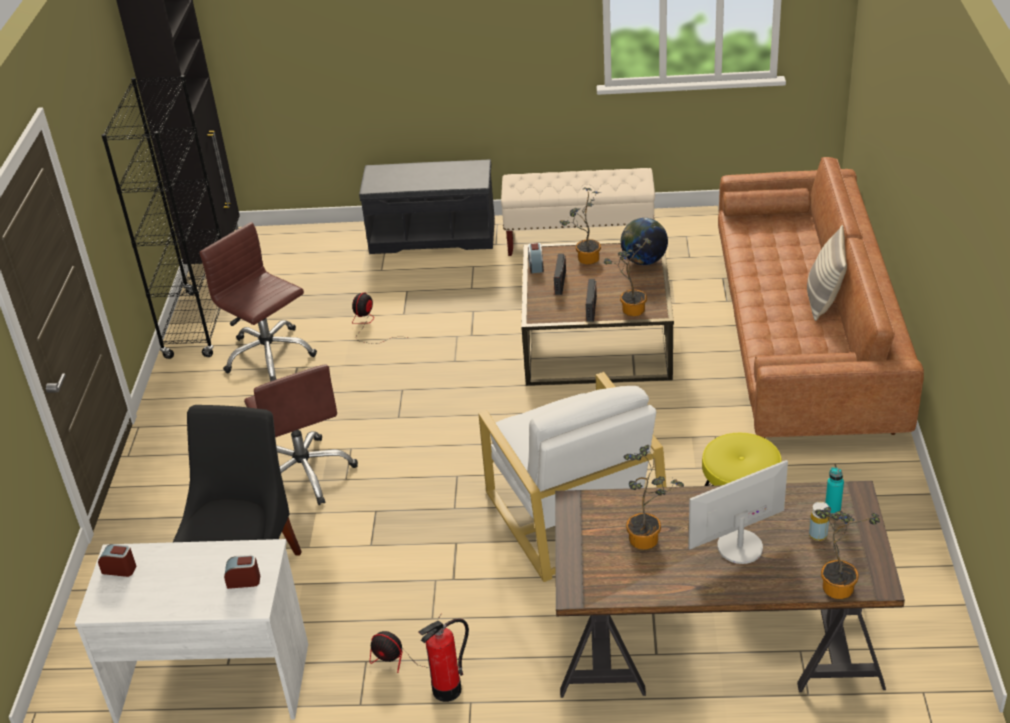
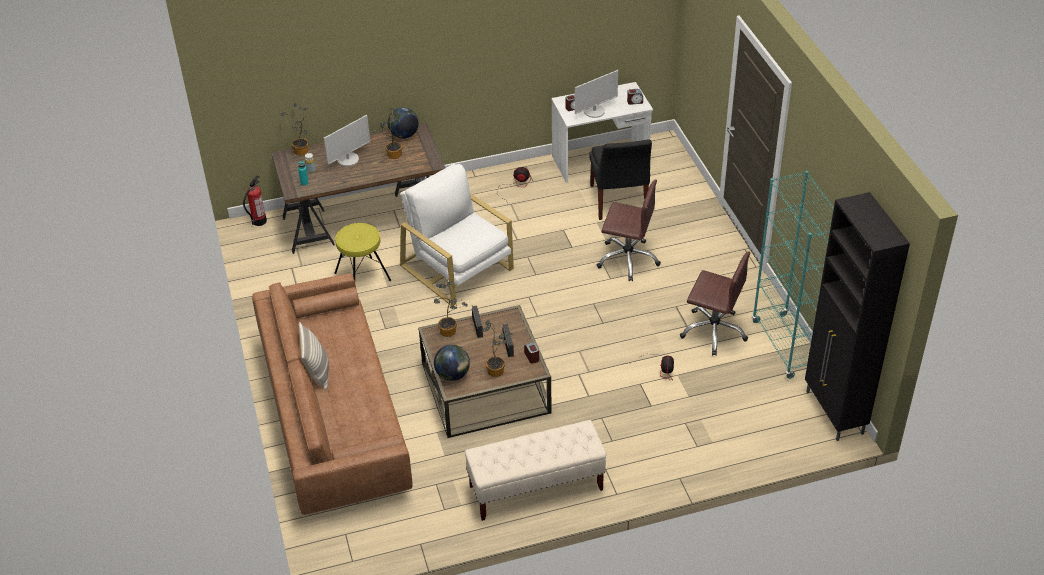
camera: 160 degrees right, 5 degrees up
black bookcase [101,75,222,359] -> turquoise bookcase [752,171,834,379]
brown office chair [244,364,358,505] -> brown office chair turned 150 degrees clockwise [597,180,661,281]
grey bench [359,160,495,254] -> none
fire extinguisher [418,618,469,702] -> fire extinguisher moved to [243,175,267,226]
none -> globe [388,108,419,139]
none -> monitor [575,70,618,118]

